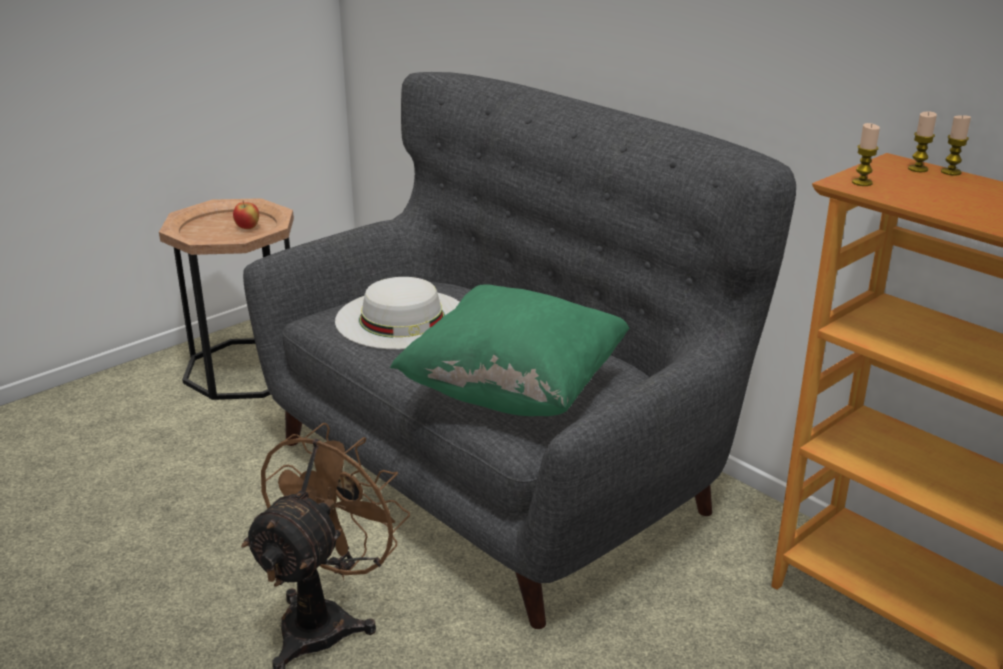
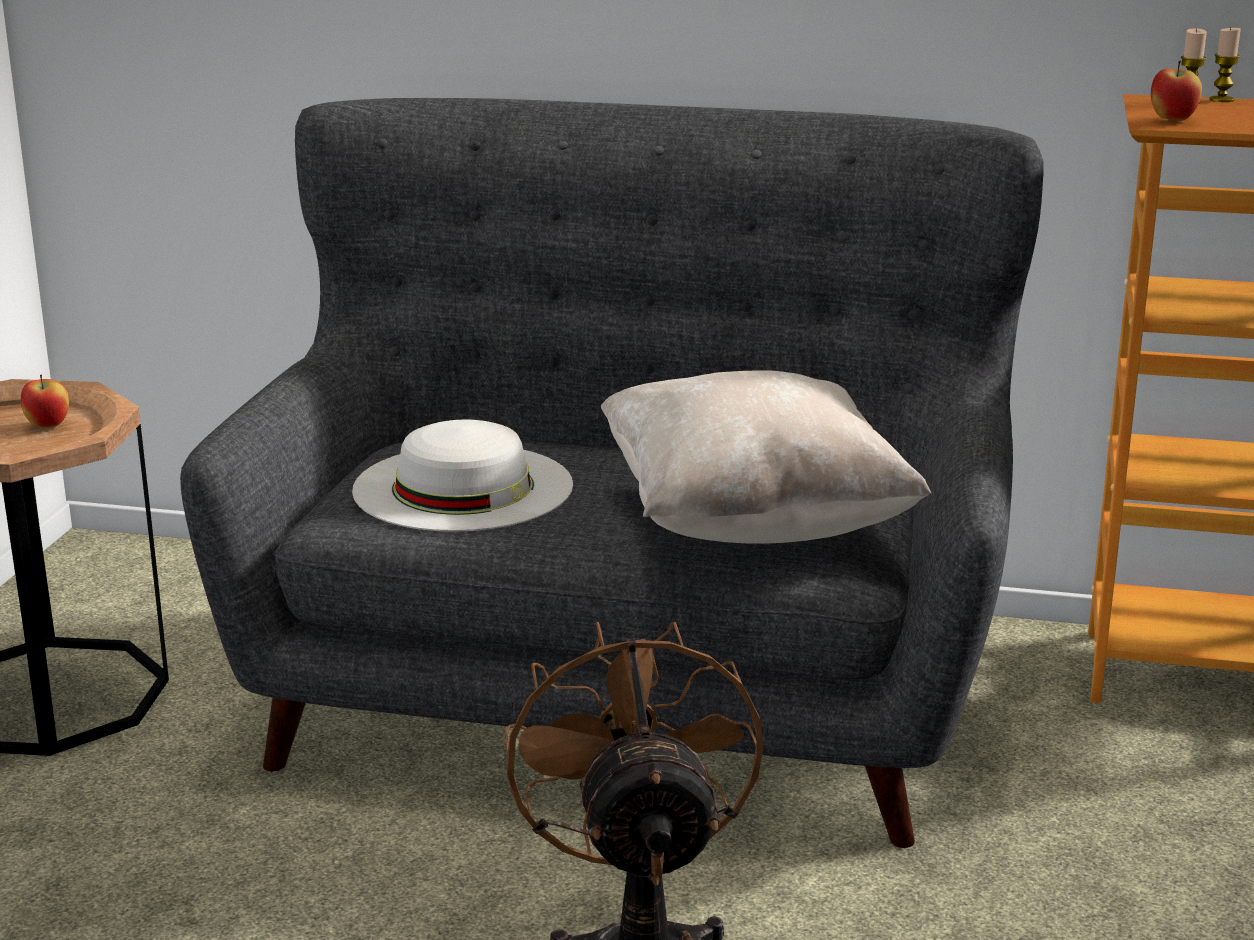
camera: 35 degrees left, 5 degrees down
green pillow [390,284,629,416] -> beige pillow [601,370,931,544]
candle [852,123,880,186] -> apple [1151,61,1202,121]

